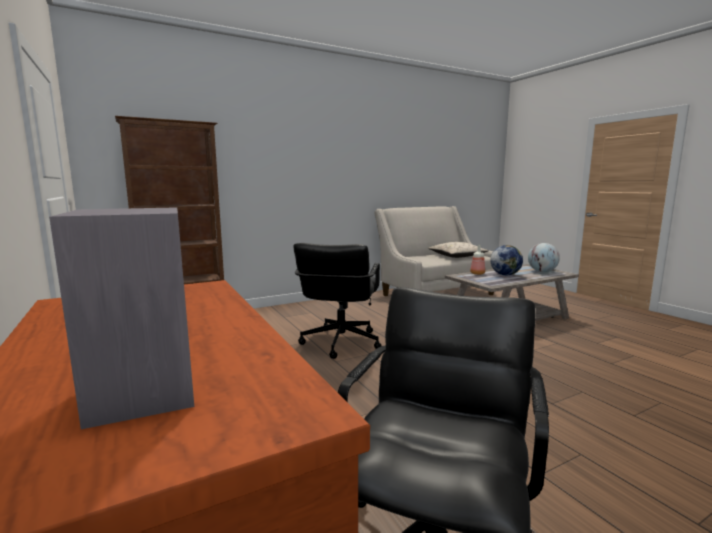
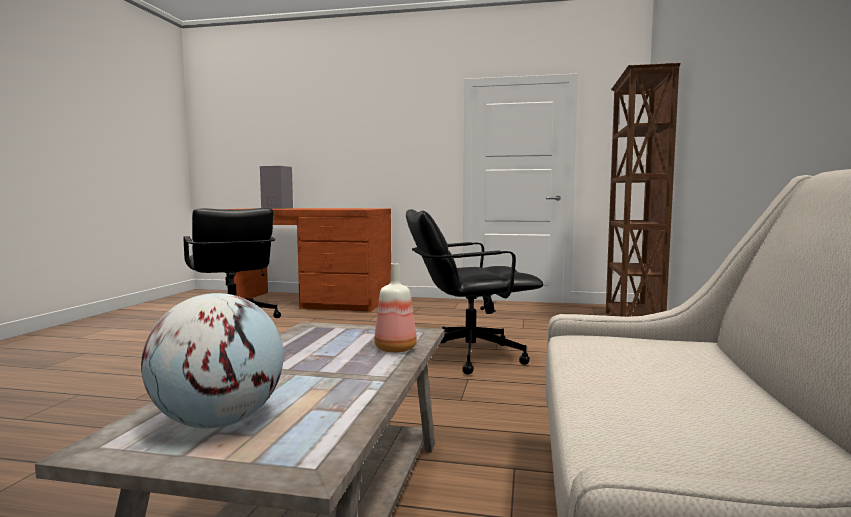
camera: 130 degrees right, 5 degrees down
black office chair [293,243,382,359] -> black office chair turned 60 degrees counterclockwise [406,209,543,375]
beige pillow [428,242,488,258] -> none
globe [490,245,523,275] -> none

